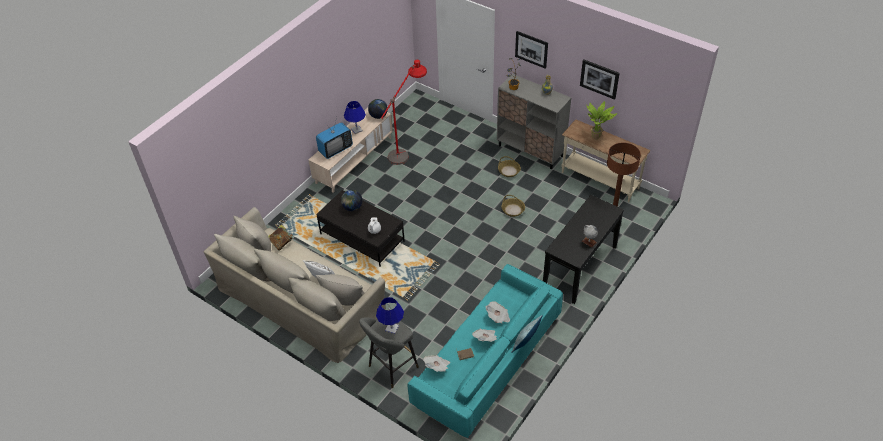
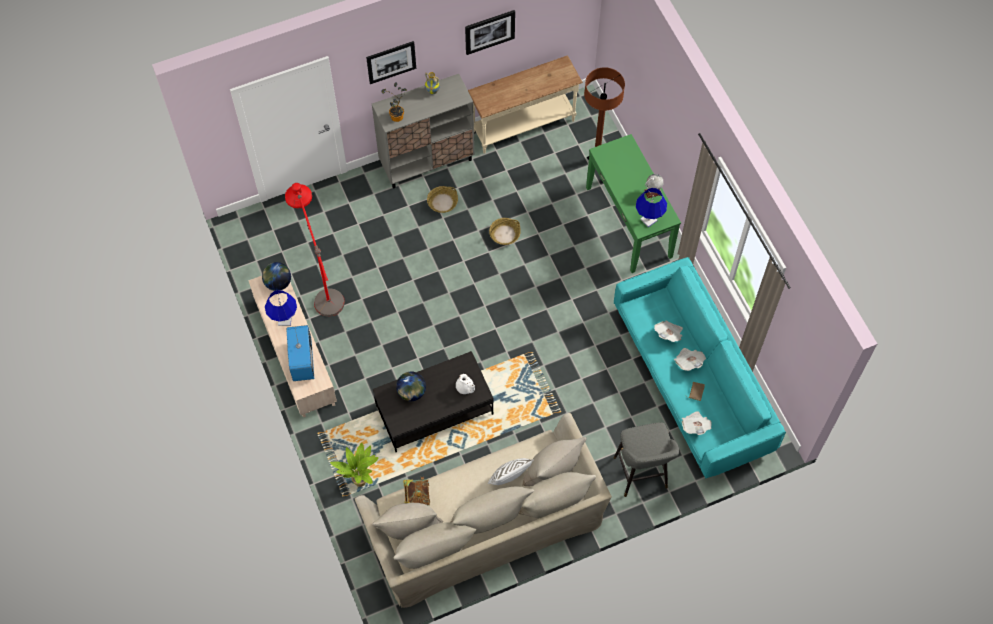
camera: 60 degrees left, 15 degrees up
blue table lamp [376,297,404,334] -> blue table lamp moved to [636,188,667,227]
pillow [512,315,543,353] -> none
black console table [543,195,624,304] -> green console table [586,134,681,273]
potted plant [586,101,617,139] -> potted plant moved to [330,443,378,487]

